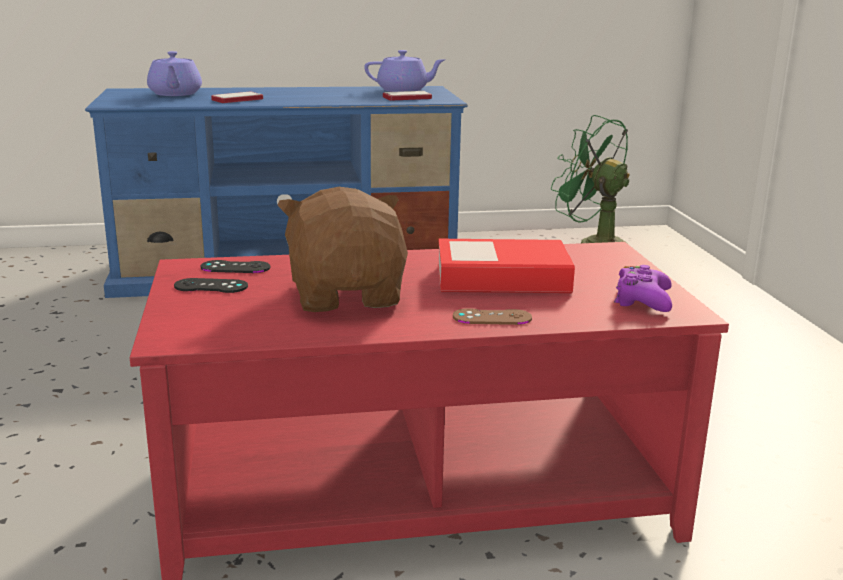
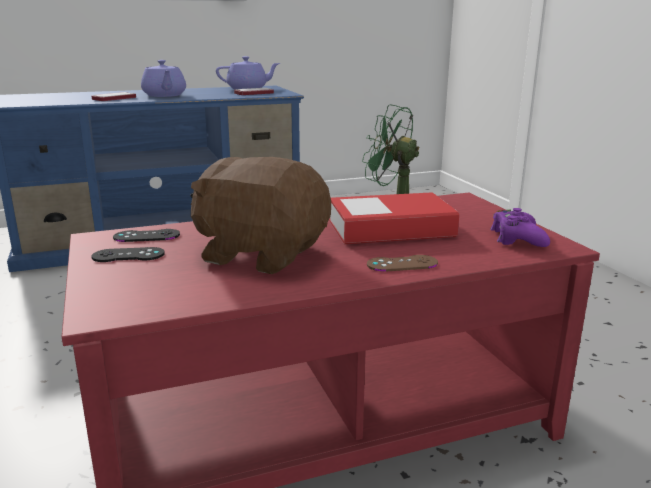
camera: 10 degrees left, 0 degrees up
purple teapot [147,51,202,96] -> purple teapot moved to [141,60,186,97]
brown plush toy [278,187,408,312] -> brown plush toy turned 45 degrees counterclockwise [190,157,331,274]

